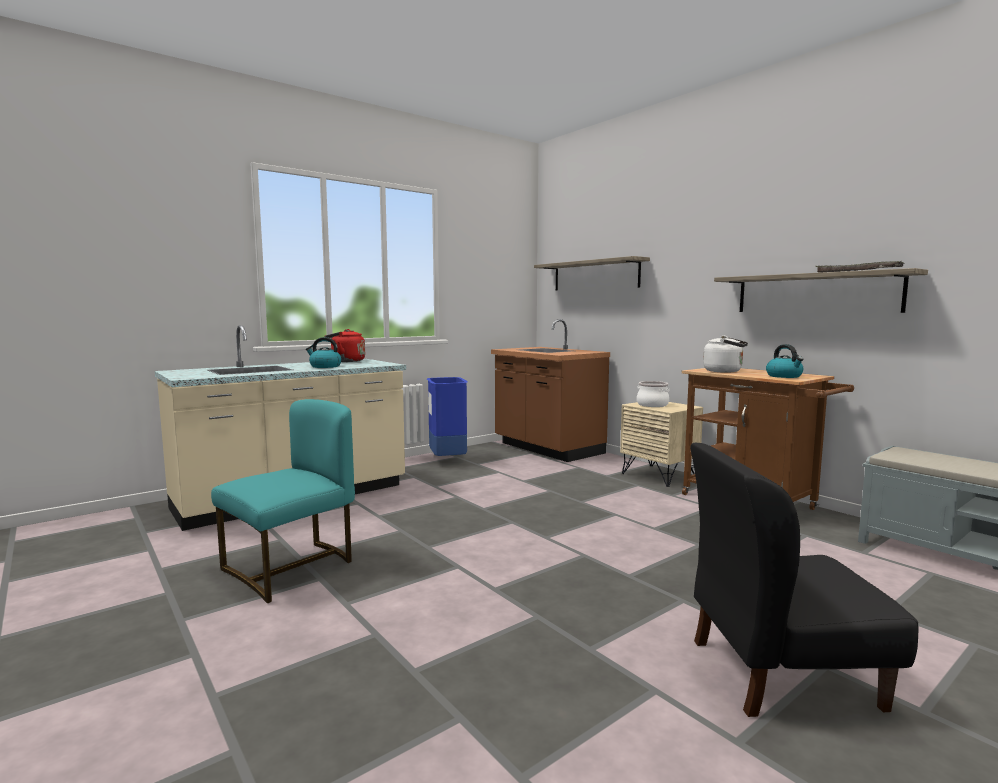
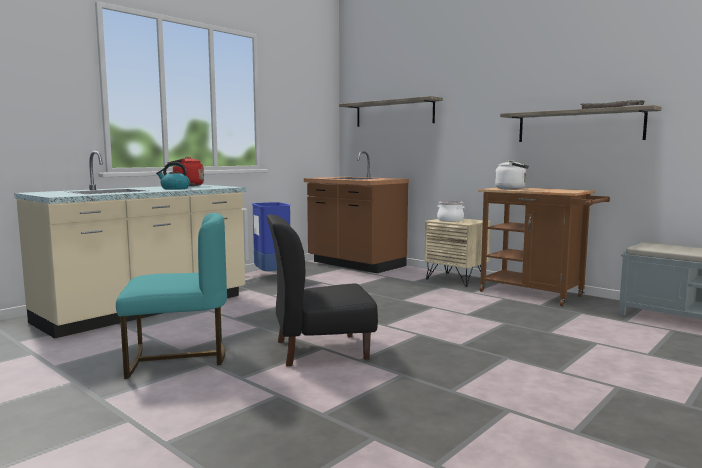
camera: 10 degrees left, 0 degrees up
turquoise chair [211,399,355,603] -> turquoise chair turned 45 degrees clockwise [116,213,227,379]
black chair [690,443,918,717] -> black chair moved to [267,215,378,367]
kettle [766,344,804,378] -> none

